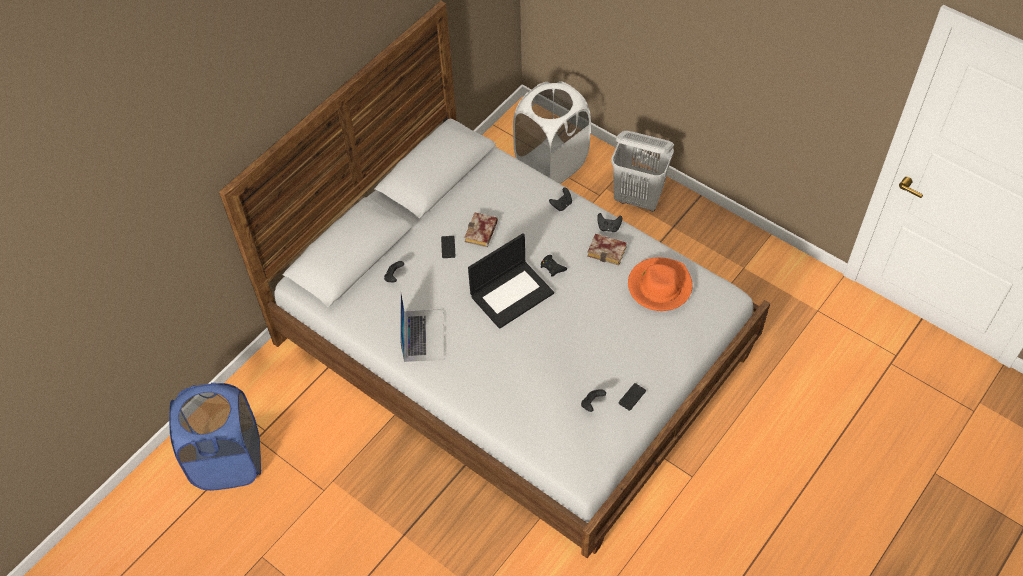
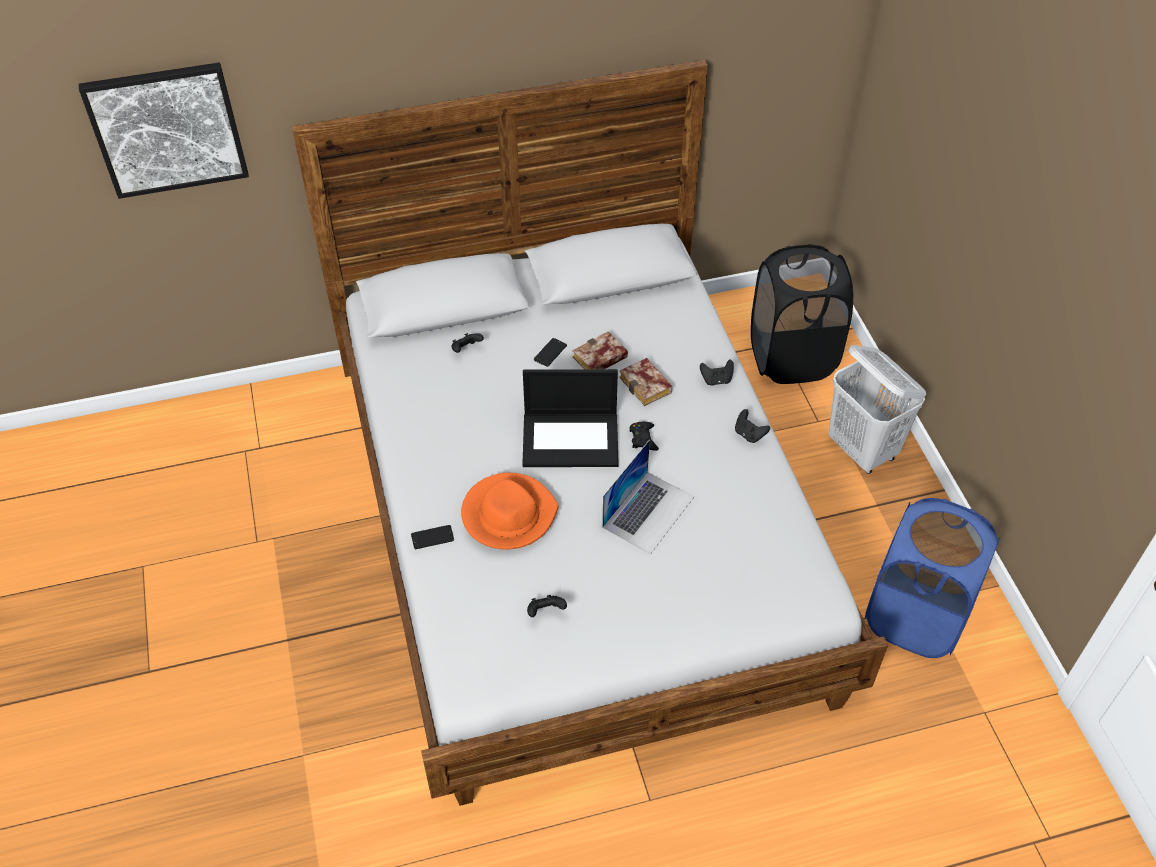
camera: 35 degrees right, 5 degrees down
blue laundry basket [169,383,261,491] -> blue laundry basket moved to [865,498,1000,658]
laptop [400,291,445,362] -> laptop moved to [602,440,694,554]
white laundry basket [513,81,591,184] -> black laundry basket [751,244,853,384]
book [587,234,627,266] -> book moved to [619,358,672,406]
phone [618,383,646,411] -> phone moved to [411,525,454,549]
orange hat [628,257,693,311] -> orange hat moved to [461,473,559,550]
none -> picture [79,62,249,199]

